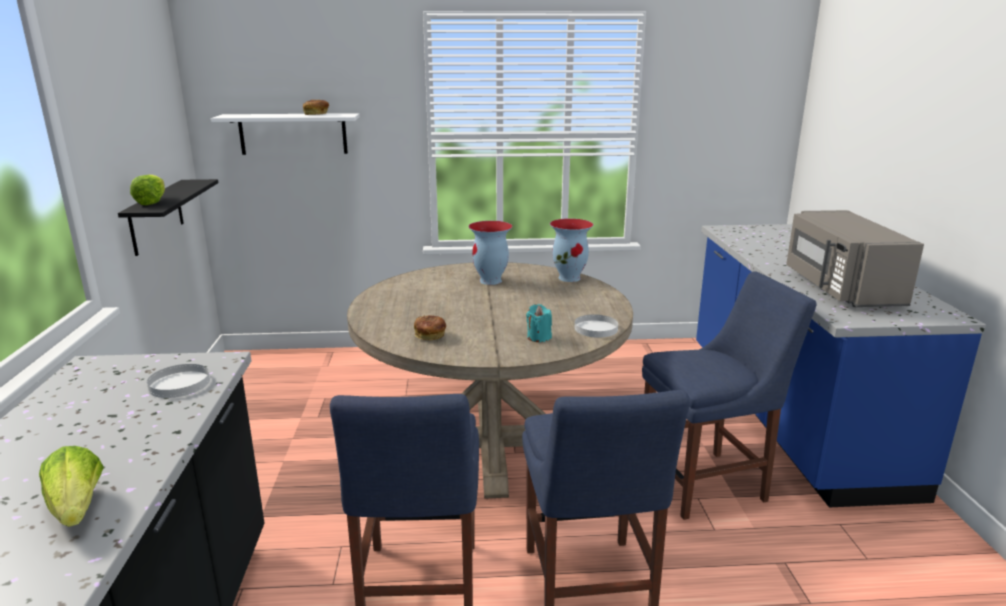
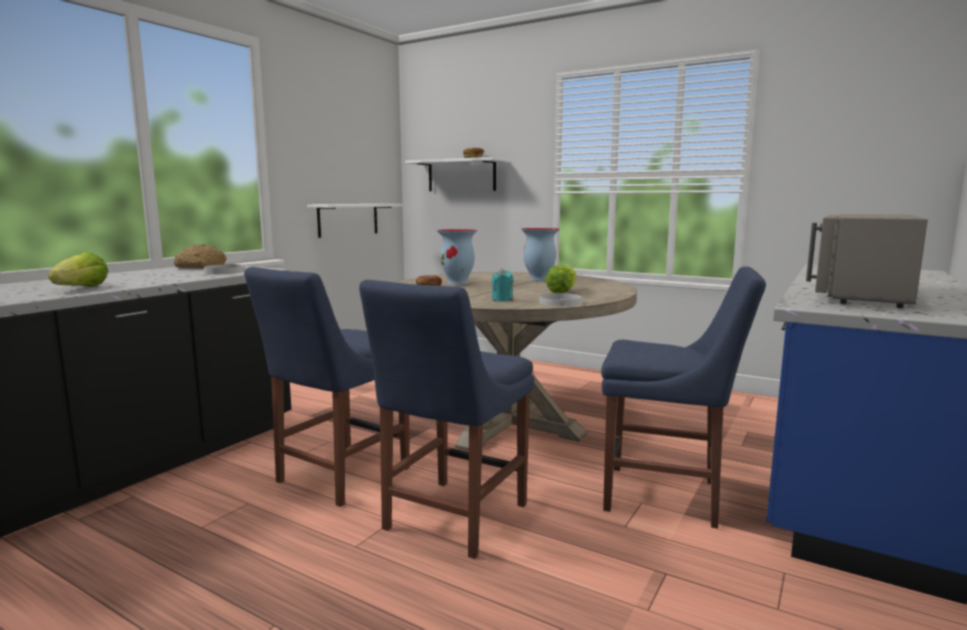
camera: 35 degrees right, 10 degrees down
black shelf [118,179,218,256] -> white shelf [307,204,403,238]
lettuce [130,175,165,205] -> lettuce moved to [545,265,576,293]
vase [550,219,593,282] -> vase moved to [437,229,477,285]
none -> bread [174,244,227,269]

